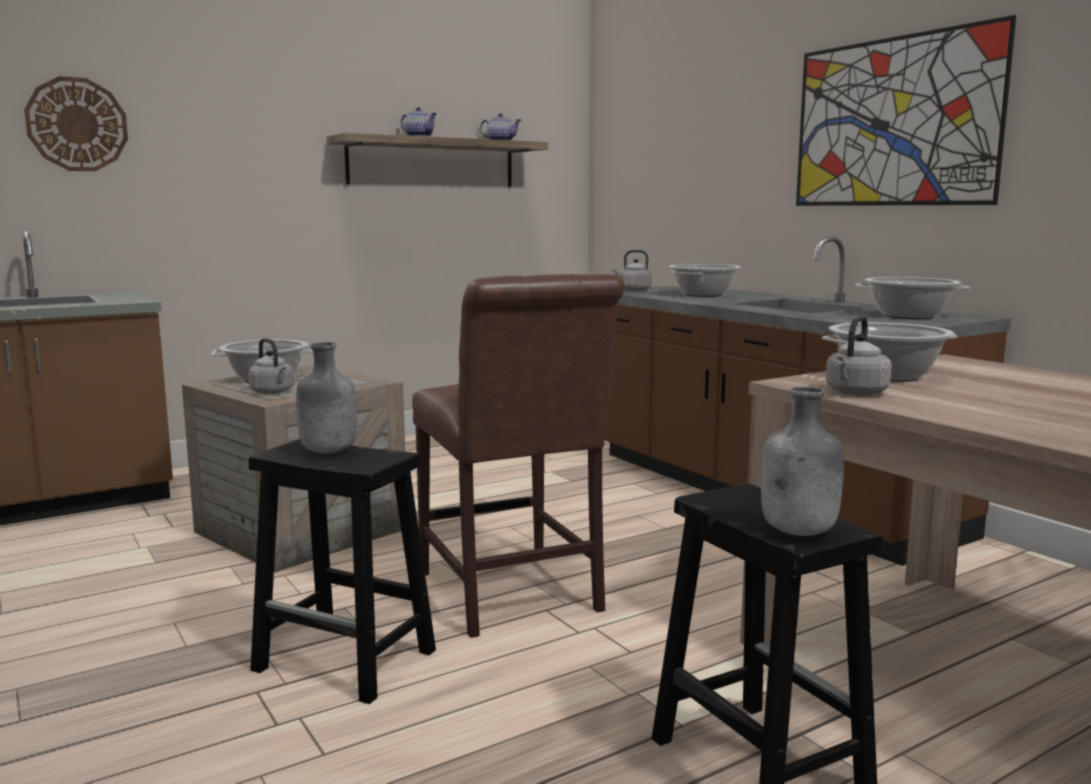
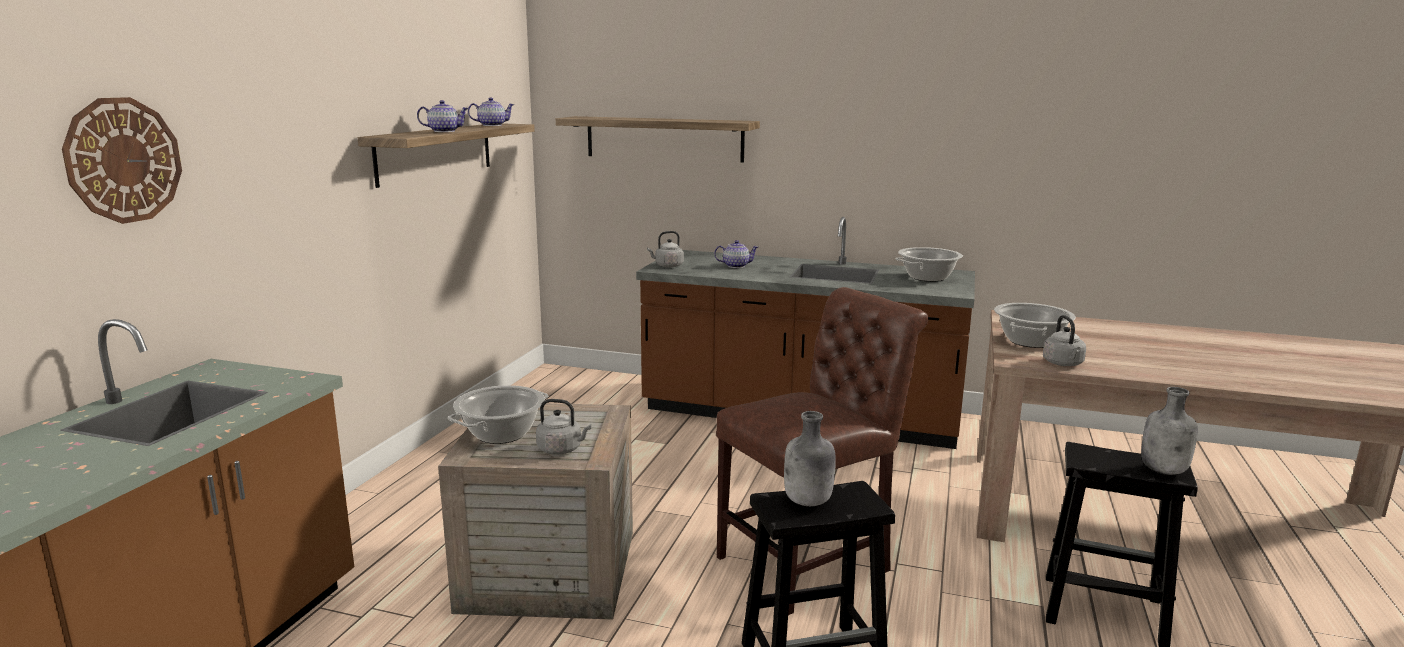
camera: 40 degrees left, 5 degrees up
brown chair [412,274,624,638] -> brown chair turned 60 degrees counterclockwise [716,287,928,615]
cooking pot [668,264,741,297] -> teapot [714,240,758,268]
picture [796,15,1016,206] -> none
none -> shelf [556,116,760,163]

